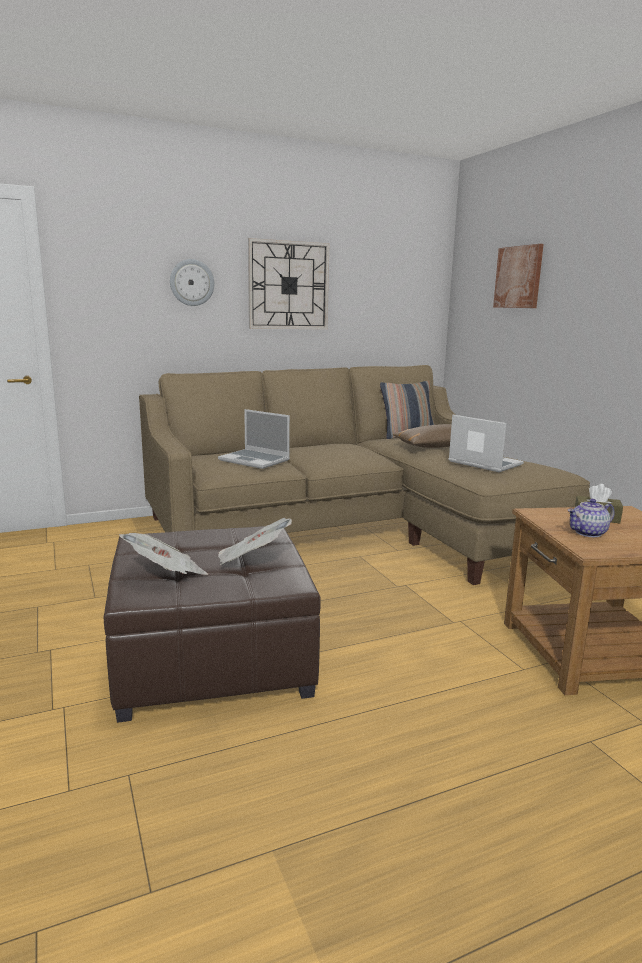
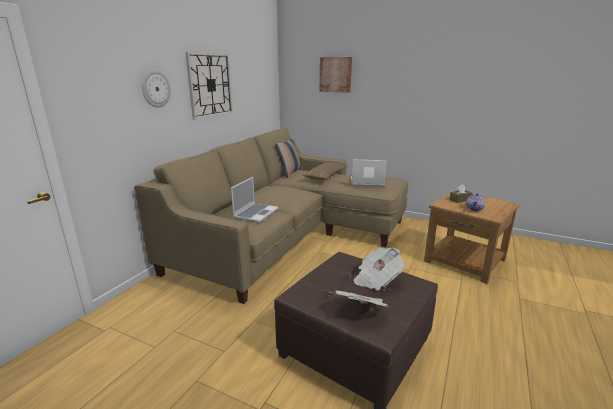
camera: 40 degrees left, 5 degrees up
laptop [218,409,290,469] -> laptop turned 60 degrees counterclockwise [231,177,278,223]

